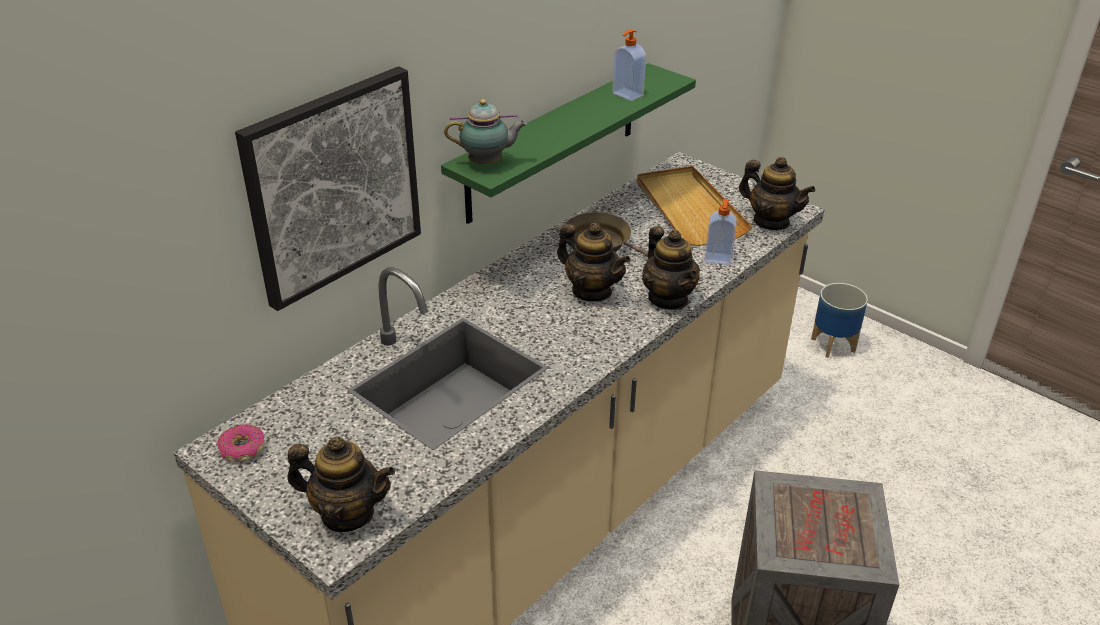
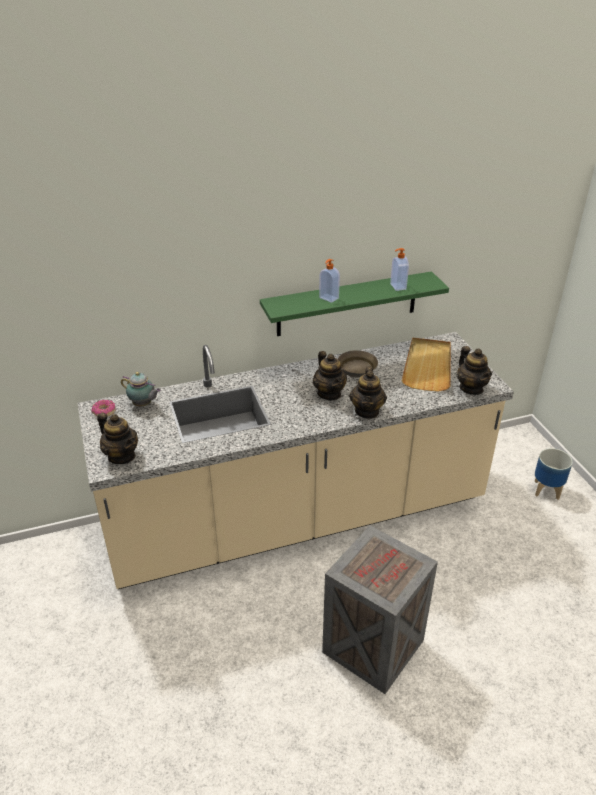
camera: 30 degrees right, 0 degrees up
picture [235,66,421,311] -> none
teapot [444,99,527,164] -> teapot moved to [121,372,161,406]
soap dispenser [704,199,737,265] -> soap dispenser moved to [319,259,340,303]

